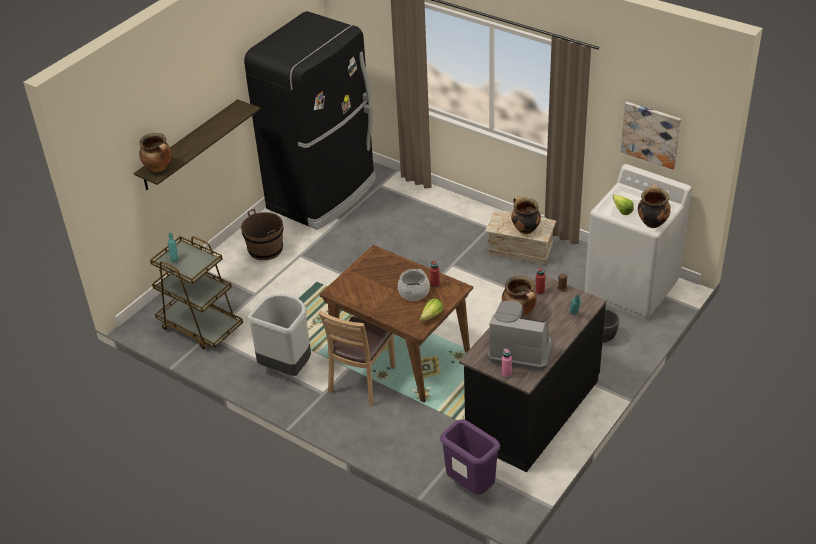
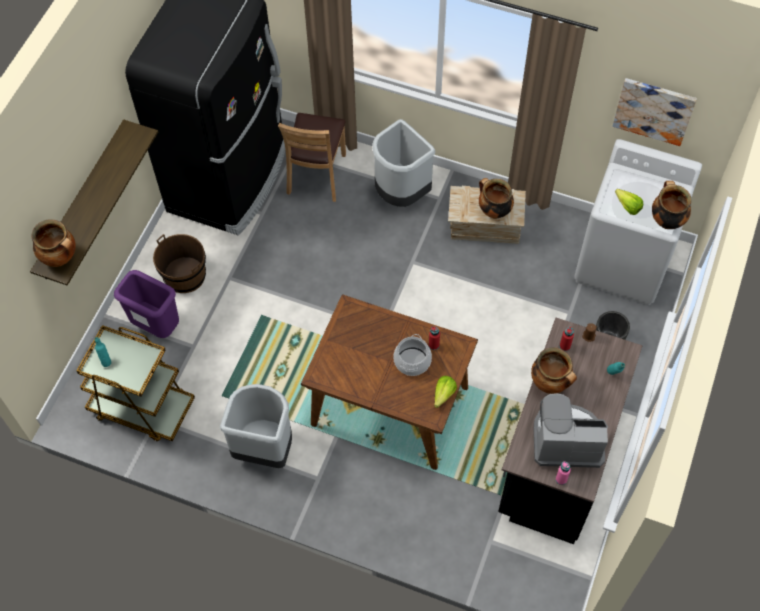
camera: 15 degrees left, 20 degrees up
brown chair [318,311,396,406] -> brown chair moved to [278,113,346,202]
purple trash can [440,419,500,495] -> purple trash can moved to [114,270,179,338]
none -> grey trash can [372,119,435,207]

